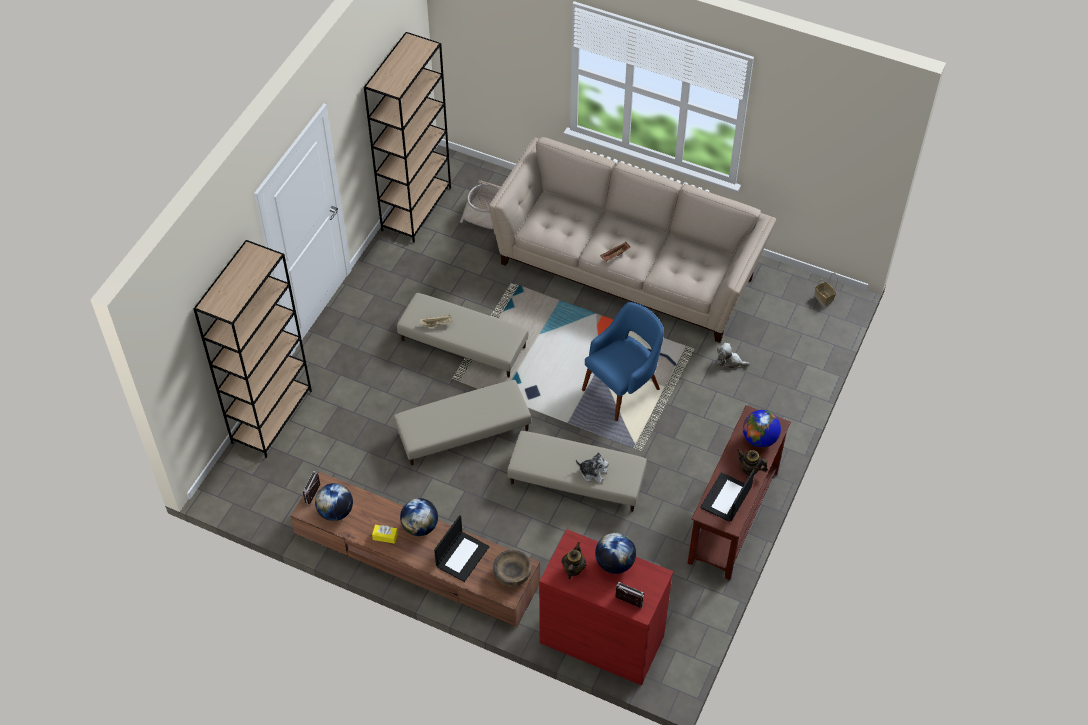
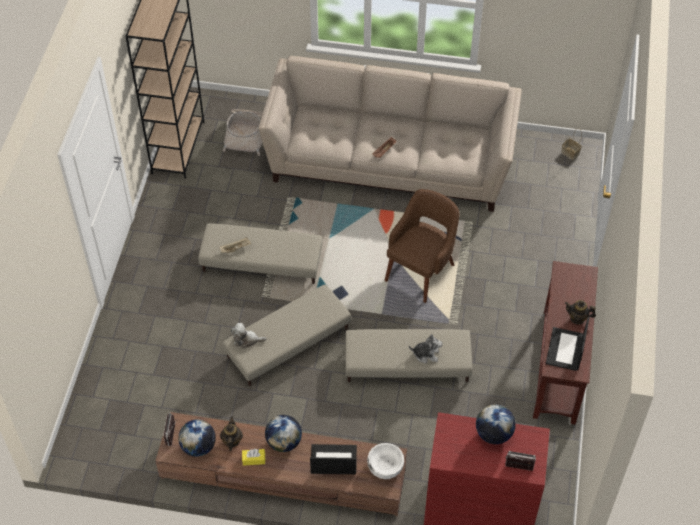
camera: 15 degrees left, 0 degrees up
beige bookcase [194,240,312,458] -> none
laptop [434,515,489,582] -> laptop turned 105 degrees counterclockwise [310,444,357,474]
brown bowl [493,550,532,587] -> white bowl [367,443,404,479]
teapot [562,542,586,579] -> teapot moved to [220,417,243,451]
blue armchair [582,302,664,421] -> brown armchair [385,189,459,303]
plush toy [717,343,750,369] -> plush toy moved to [231,323,267,349]
globe [743,410,781,448] -> none

